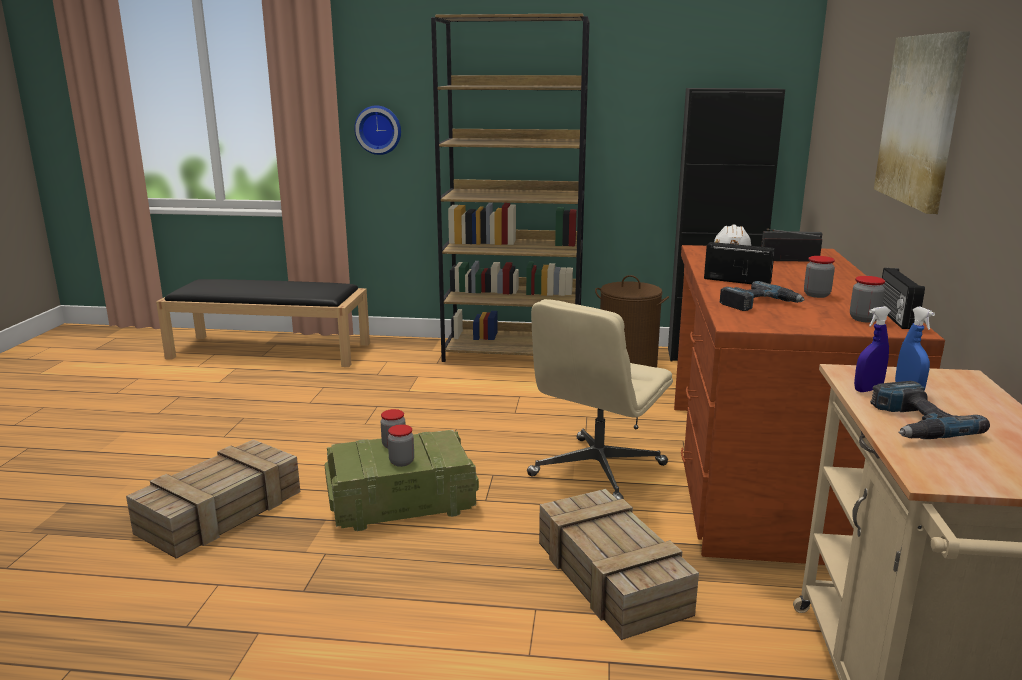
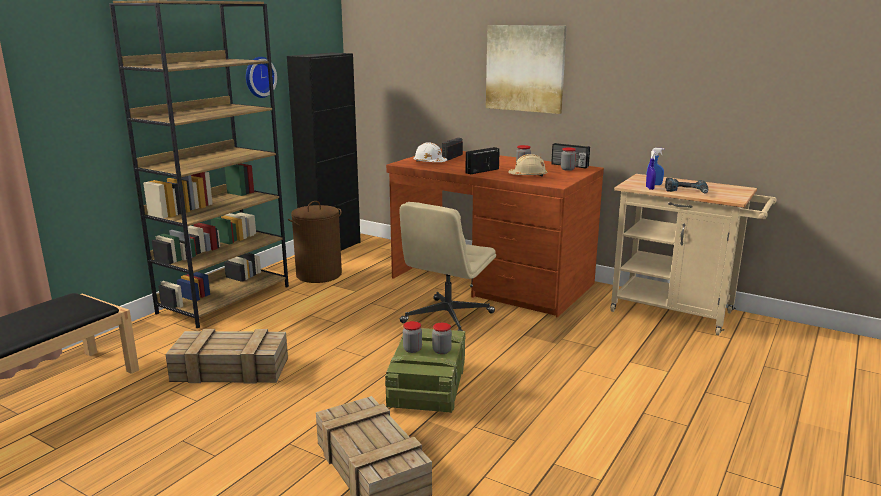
camera: 65 degrees left, 0 degrees up
wall clock [354,105,401,155] -> wall clock moved to [246,57,277,98]
beige office chair [527,299,673,500] -> beige office chair turned 60 degrees clockwise [400,202,496,331]
crate [539,489,699,640] -> crate moved to [165,329,288,384]
power drill [720,281,805,311] -> beige hard hat [508,154,547,176]

